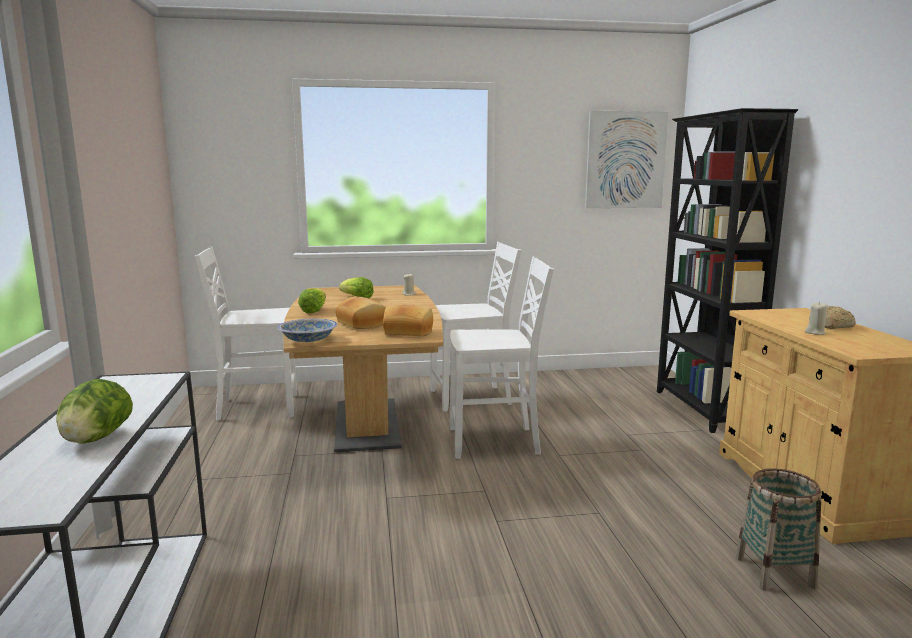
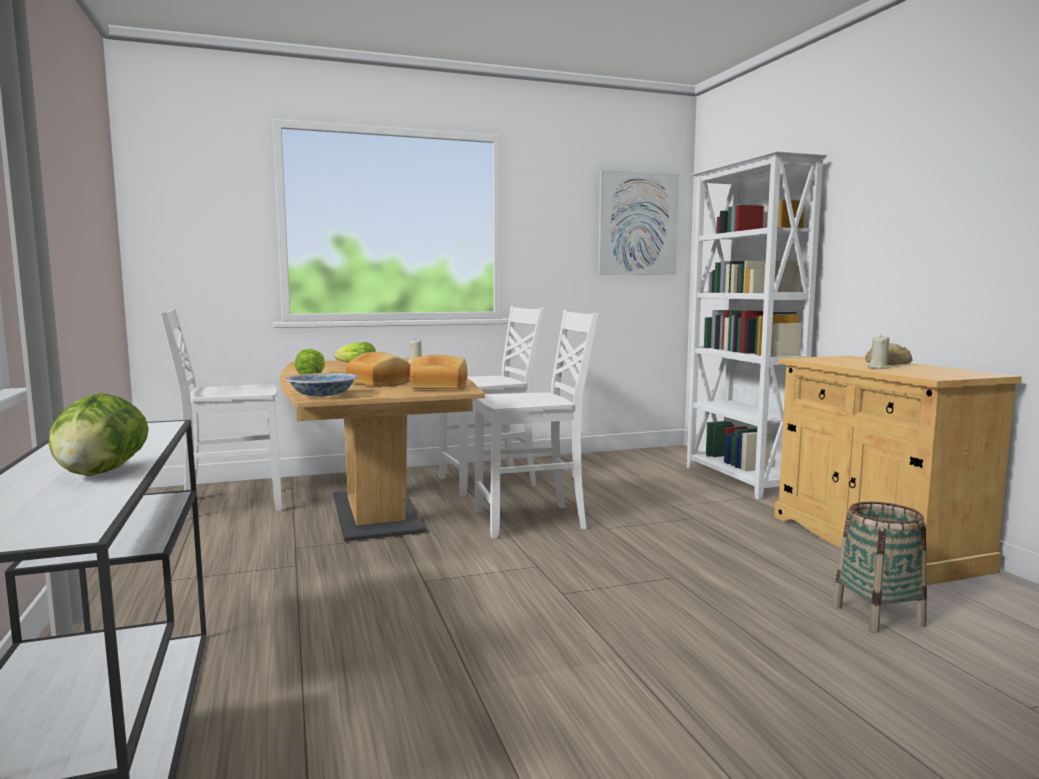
camera: 10 degrees left, 5 degrees down
black bookcase [657,108,798,433] -> white bookcase [687,151,827,500]

